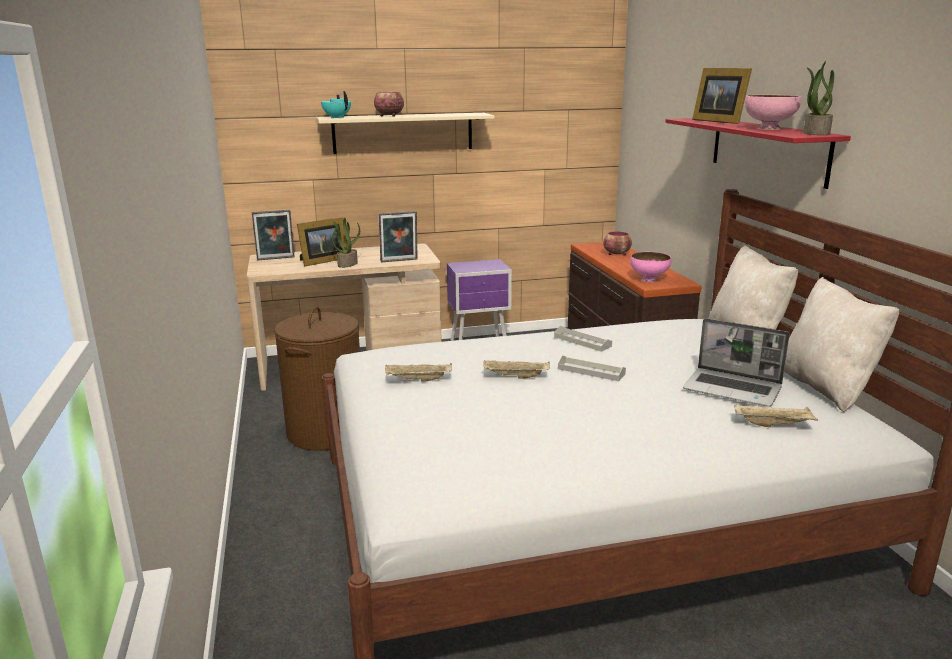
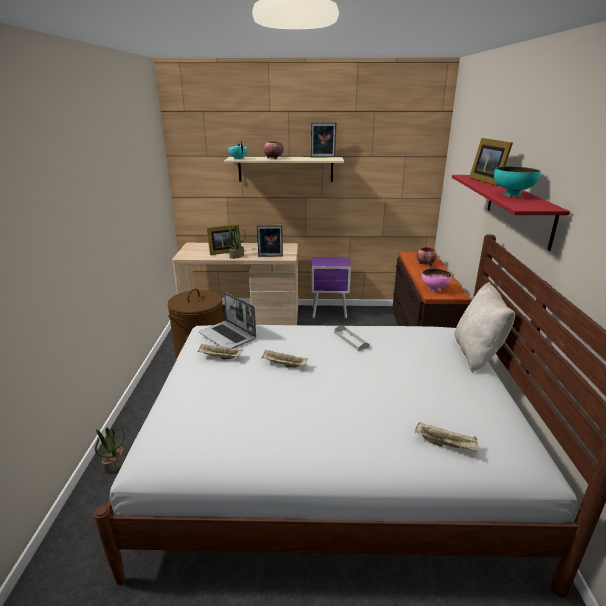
camera: 15 degrees right, 5 degrees up
picture frame [252,210,295,260] -> picture frame moved to [311,122,336,157]
grey tray [558,356,626,381] -> none
laptop [683,318,790,407] -> laptop moved to [199,292,256,349]
pink bowl [745,95,801,130] -> turquoise bowl [494,166,541,197]
beige pillow [784,277,899,412] -> none
potted plant [803,61,834,135] -> potted plant moved to [95,428,126,473]

